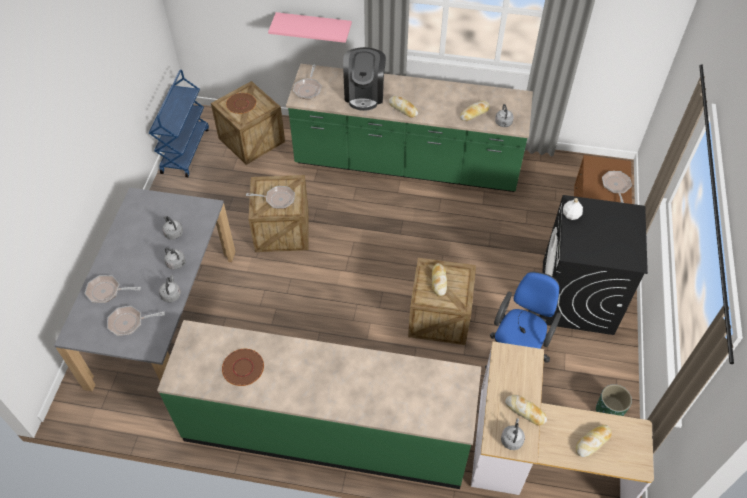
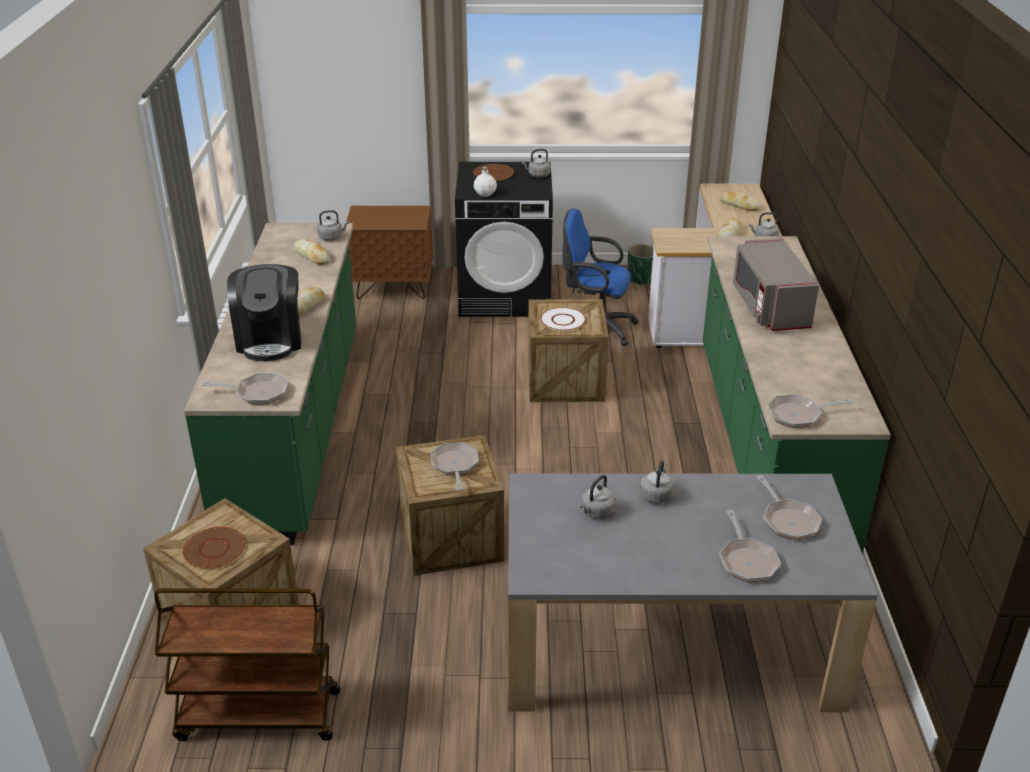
camera: 100 degrees left, 20 degrees down
blue cart [149,70,209,177] -> brown cart [154,588,340,741]
grey kettle [159,275,181,302] -> grey kettle moved to [522,149,551,178]
brown plate [222,349,264,386] -> brown plate moved to [473,164,514,181]
pink shelf [268,12,352,43] -> none
coffee machine [343,47,386,111] -> coffee machine turned 90 degrees clockwise [227,264,302,361]
bread [432,264,447,296] -> white plate [540,307,586,331]
frying pan [602,171,632,203] -> frying pan moved to [767,394,854,428]
none -> grey microwave [733,238,819,331]

